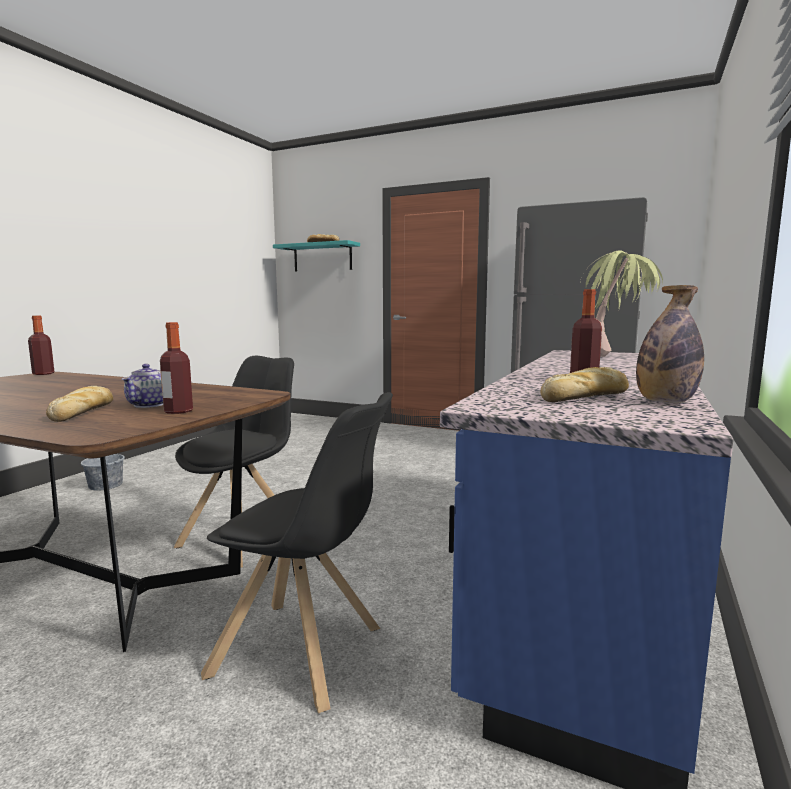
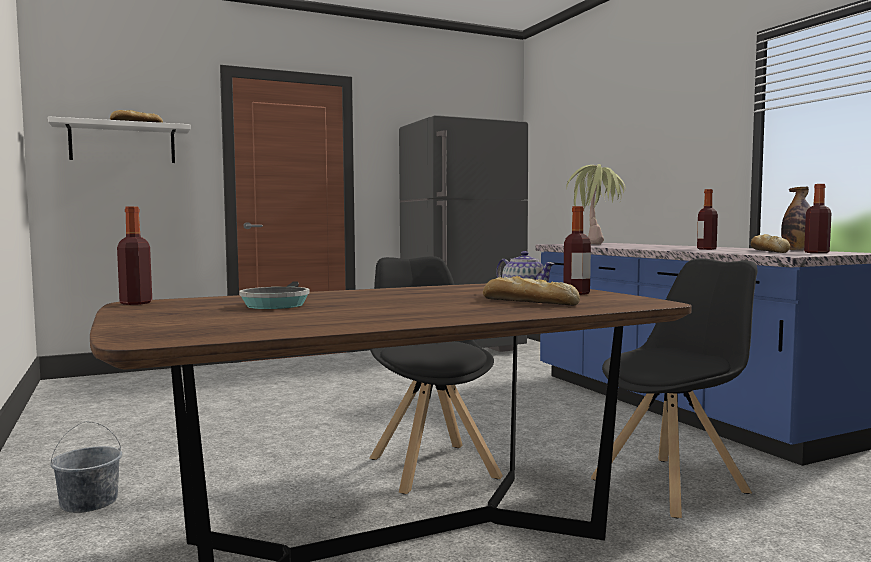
camera: 50 degrees left, 5 degrees down
turquoise shelf [273,240,360,271] -> white shelf [48,116,191,163]
none -> frying pan [239,282,310,309]
none -> bottle [804,184,831,253]

